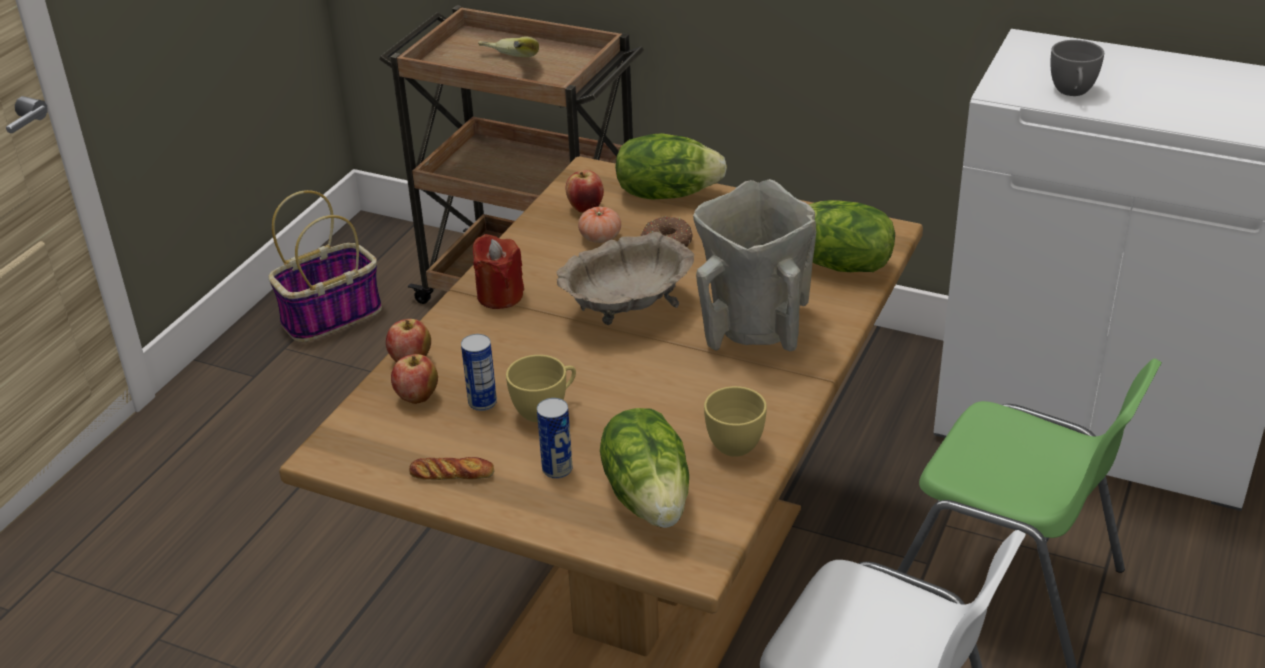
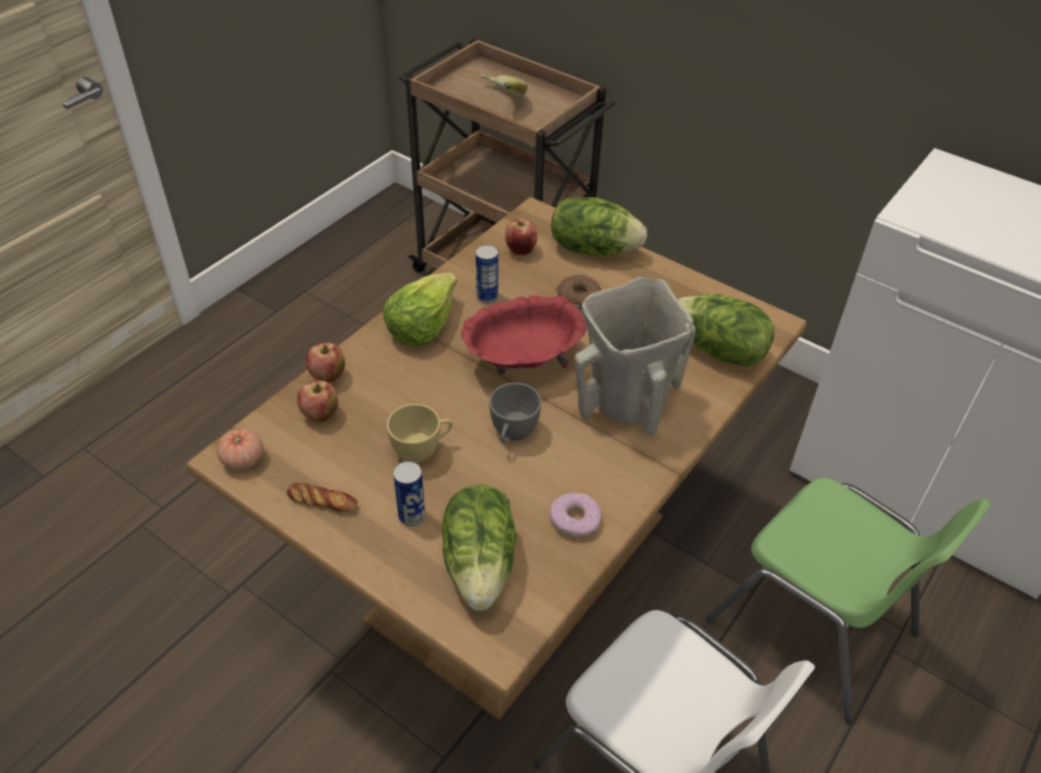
camera: 10 degrees right, 10 degrees up
basket [269,190,382,342] -> none
can [461,334,497,411] -> can moved to [476,245,498,303]
red candle [473,234,524,309] -> lettuce [383,273,457,347]
beige bowl [557,232,695,325] -> red bowl [461,295,587,375]
tomato [578,207,621,243] -> tomato moved to [216,428,263,470]
yellow cup [704,386,767,457] -> donut [549,493,602,538]
grey cup [1050,40,1104,96] -> grey cup moved to [489,383,541,443]

